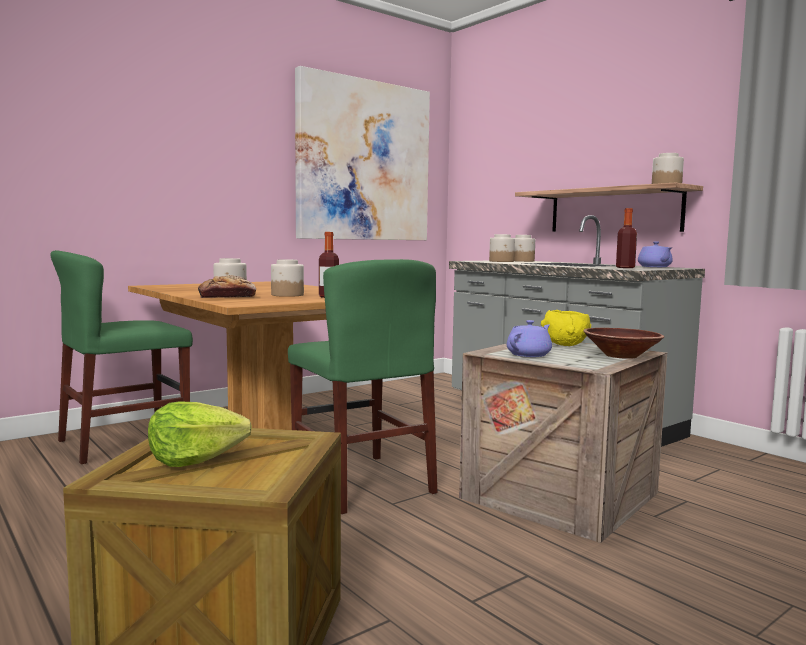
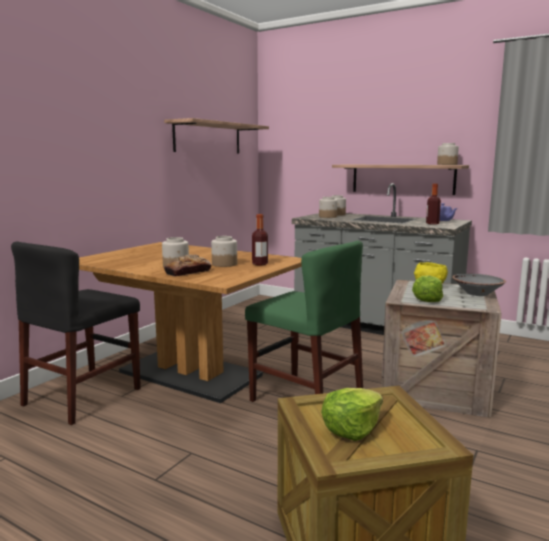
camera: 20 degrees left, 5 degrees up
green chair [50,250,193,464] -> black chair [11,242,141,425]
picture [295,66,430,240] -> shelf [164,118,269,153]
purple teapot [507,320,552,357] -> lettuce [412,275,443,302]
brown bowl [583,328,665,359] -> grey bowl [452,274,506,296]

